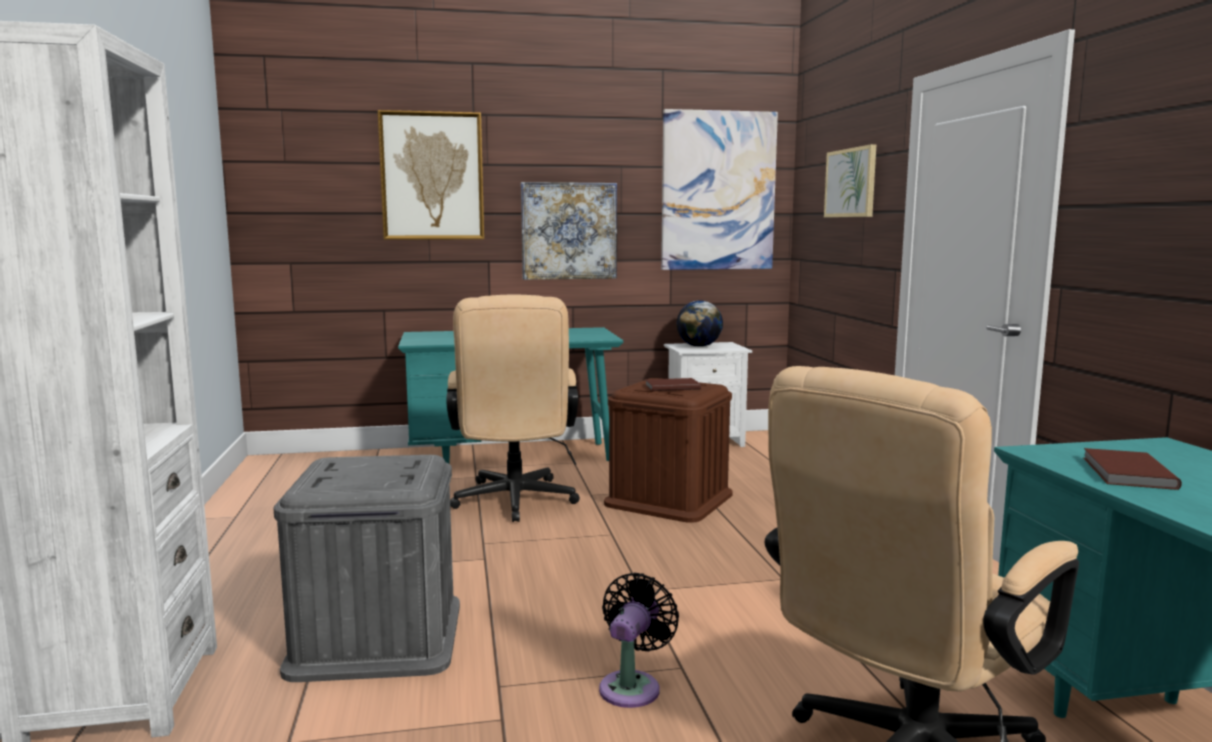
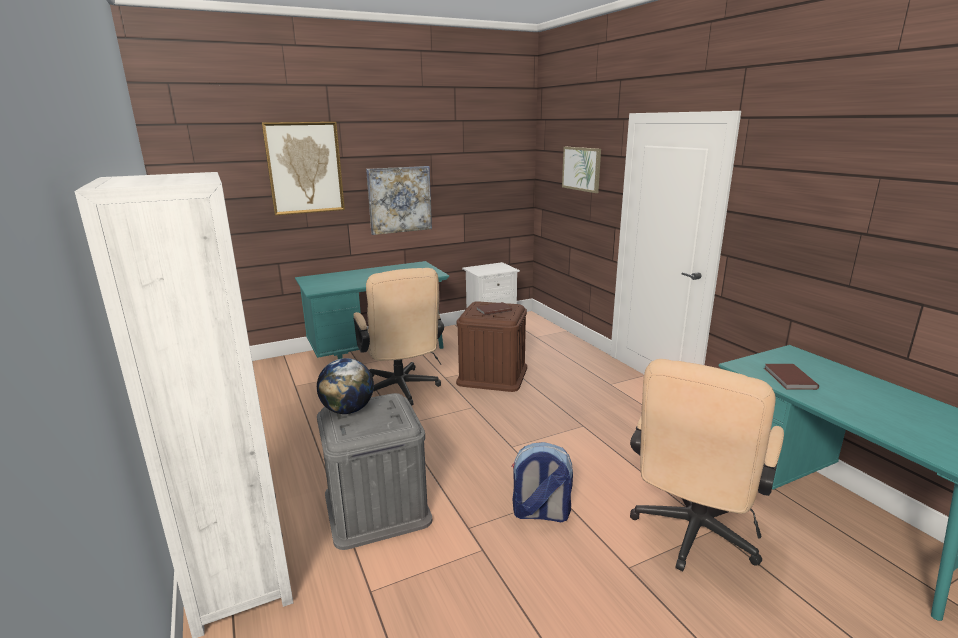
camera: 15 degrees left, 10 degrees up
black fan [599,573,679,708] -> backpack [511,442,573,522]
picture [661,109,778,270] -> none
globe [676,300,723,347] -> globe moved to [317,358,374,414]

